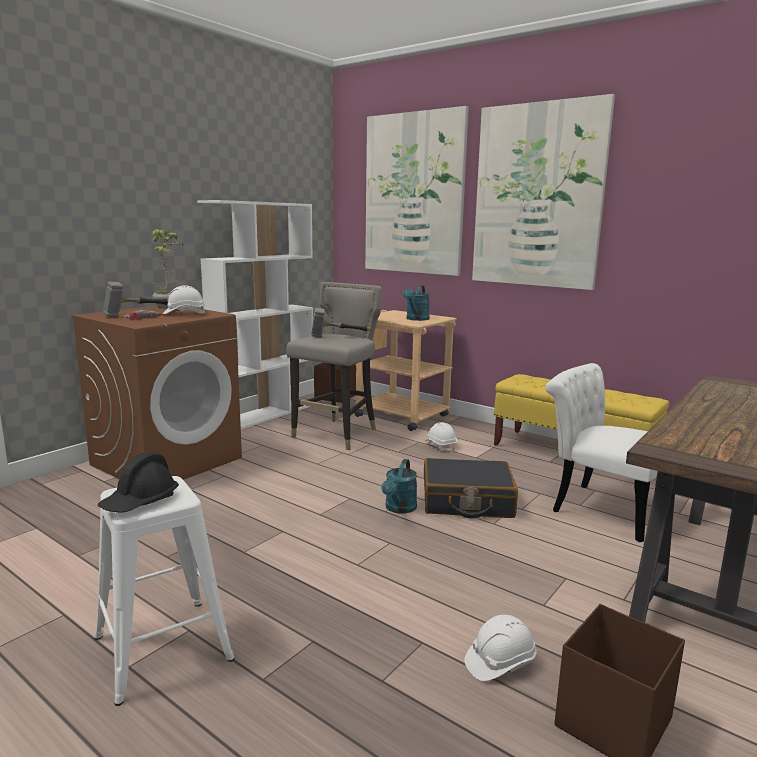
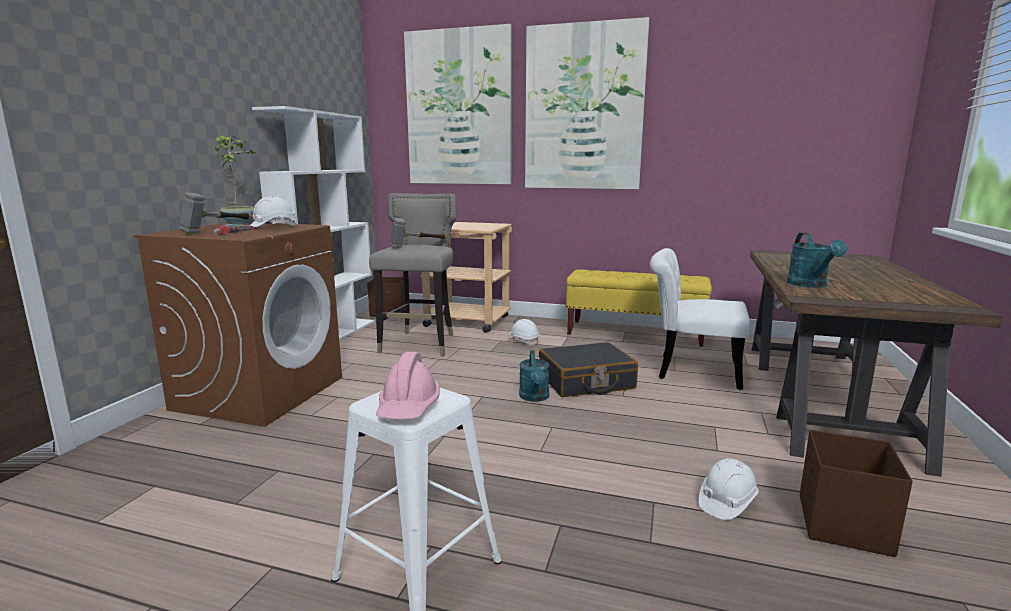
camera: 20 degrees left, 0 degrees up
black hard hat [98,452,179,513] -> pink hard hat [376,352,440,419]
turquoise watering can [403,286,430,321] -> turquoise watering can moved to [787,232,847,288]

